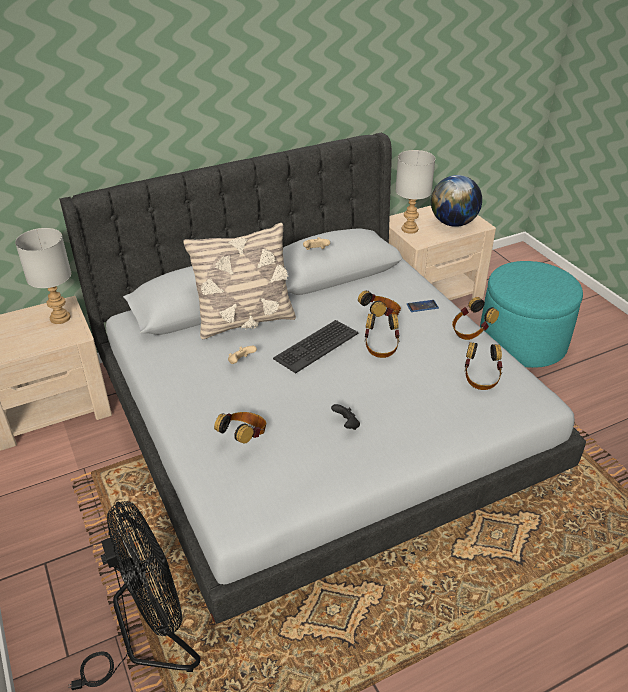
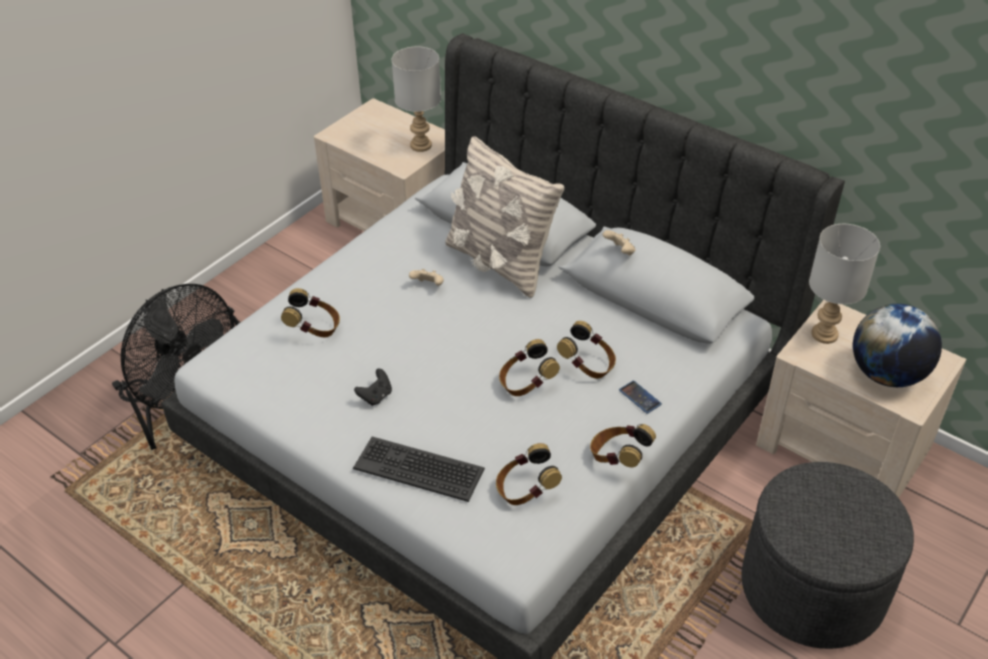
camera: 65 degrees right, 5 degrees up
keyboard [273,320,358,373] -> keyboard moved to [353,436,485,502]
turquoise ottoman [480,261,583,368] -> grey ottoman [742,462,914,649]

